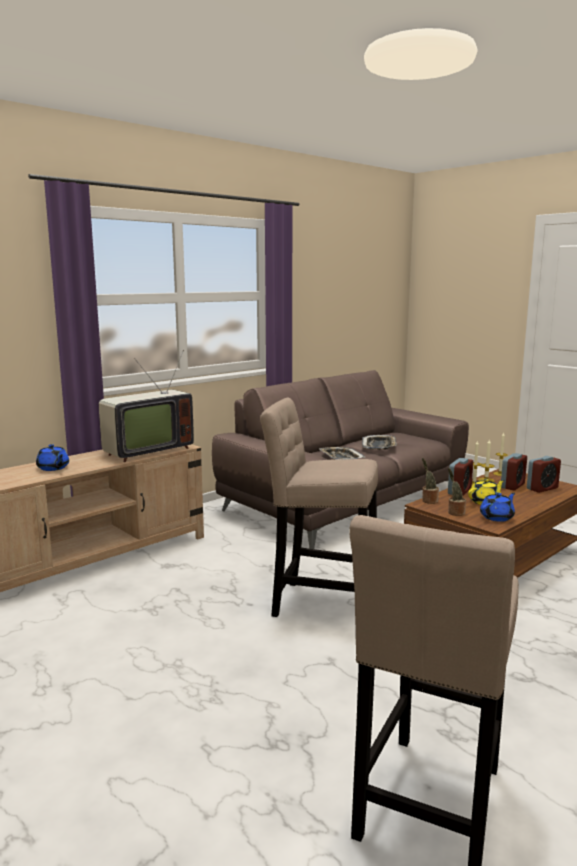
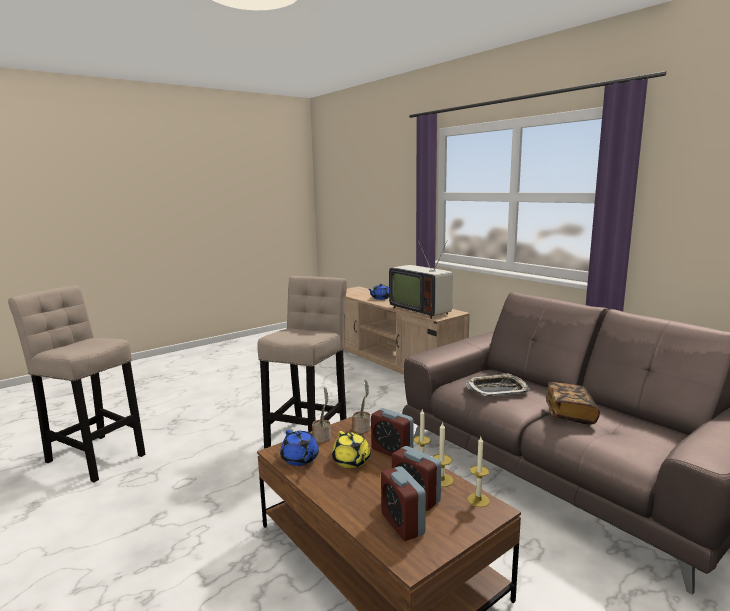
camera: 95 degrees right, 0 degrees up
tray [362,435,397,450] -> book [546,382,600,424]

